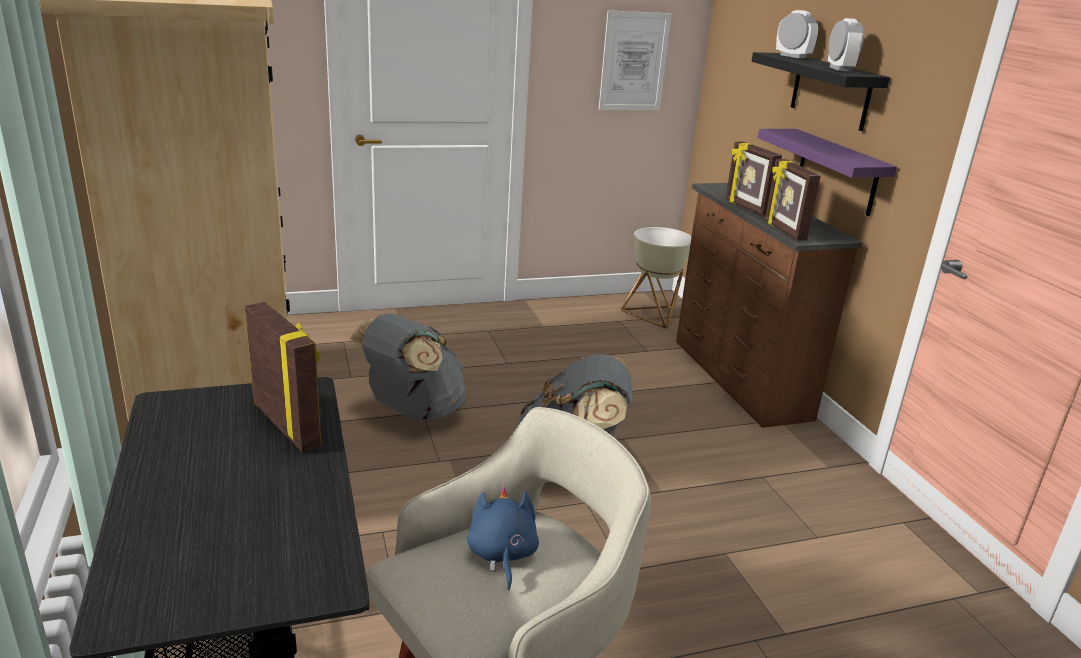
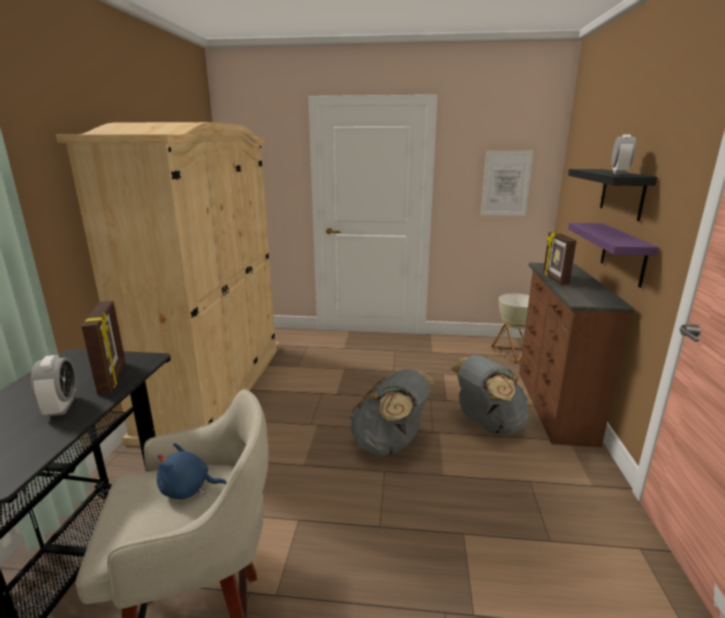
camera: 25 degrees right, 5 degrees down
grey backpack [350,313,466,421] -> grey backpack moved to [450,355,529,435]
blue plush toy [467,486,539,590] -> blue plush toy turned 105 degrees counterclockwise [157,443,227,499]
picture frame [765,159,821,241] -> none
alarm clock [776,10,818,58] -> alarm clock moved to [31,355,76,417]

